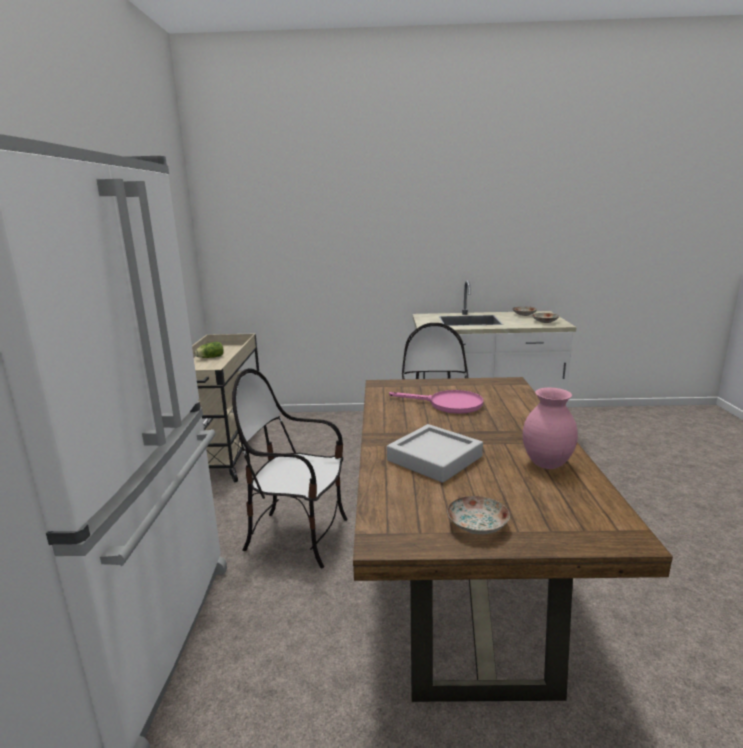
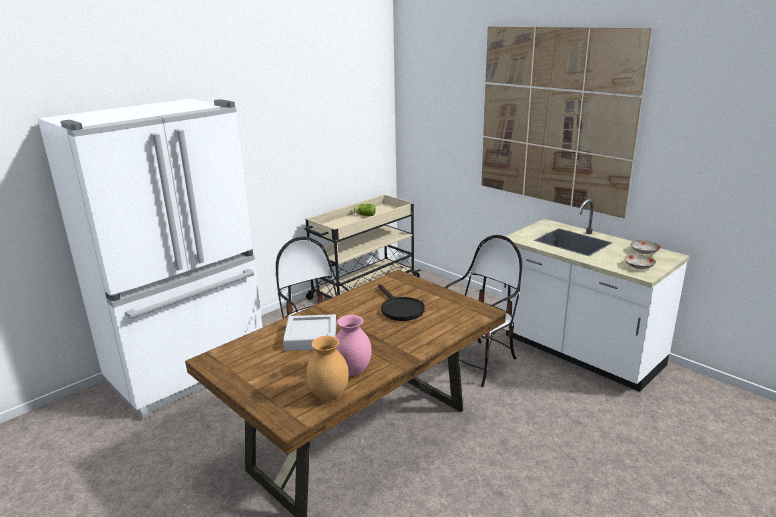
camera: 45 degrees right, 5 degrees up
pink frying pan [389,390,483,414] -> black frying pan [378,284,425,321]
plate [447,496,510,534] -> none
none -> brown vase [306,336,349,401]
none -> picture [481,27,652,218]

